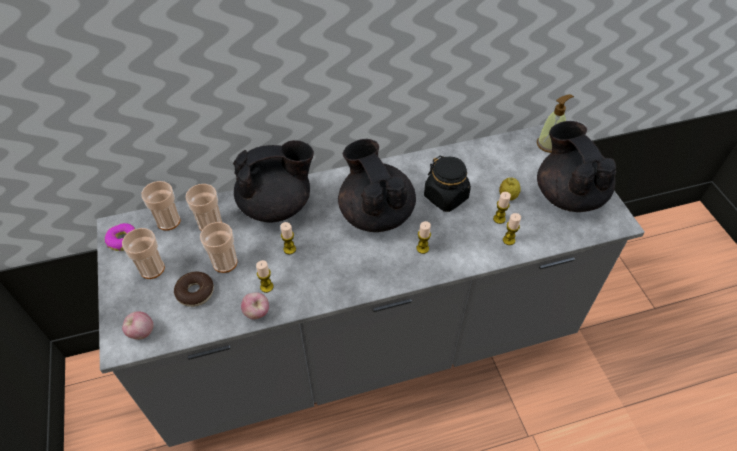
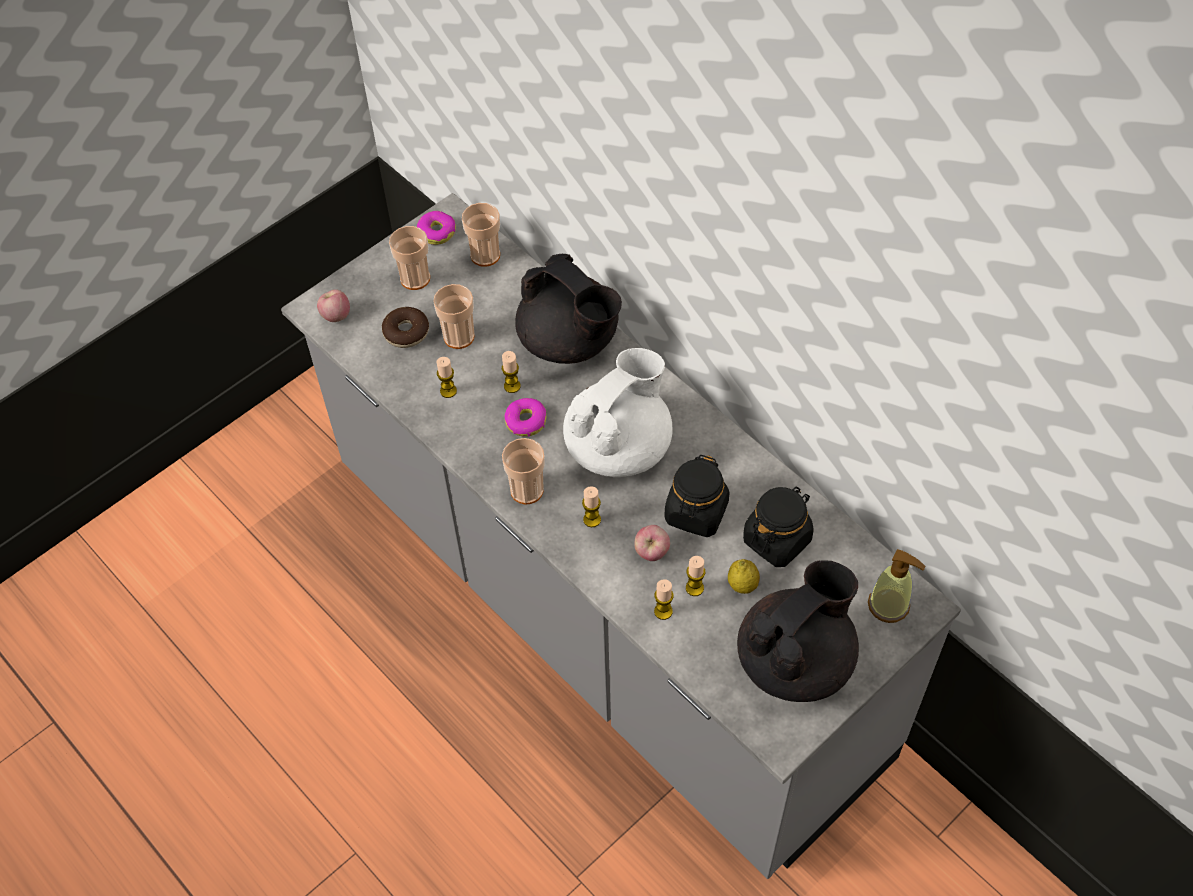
camera: 65 degrees right, 5 degrees up
cup [185,184,222,231] -> cup moved to [502,438,545,505]
apple [241,292,269,320] -> apple moved to [634,525,670,561]
black teapot [338,139,416,232] -> white teapot [563,348,673,477]
none -> donut [505,398,546,437]
none -> black jar [743,487,814,567]

